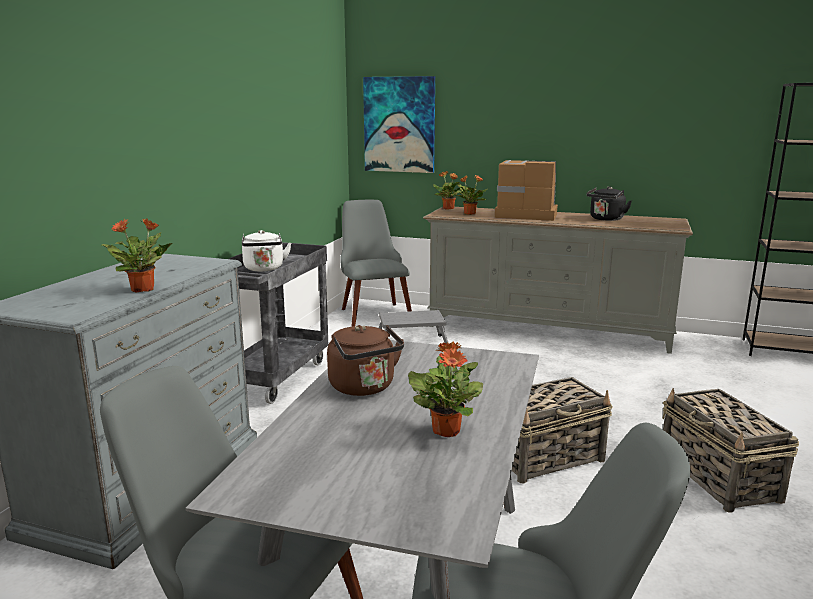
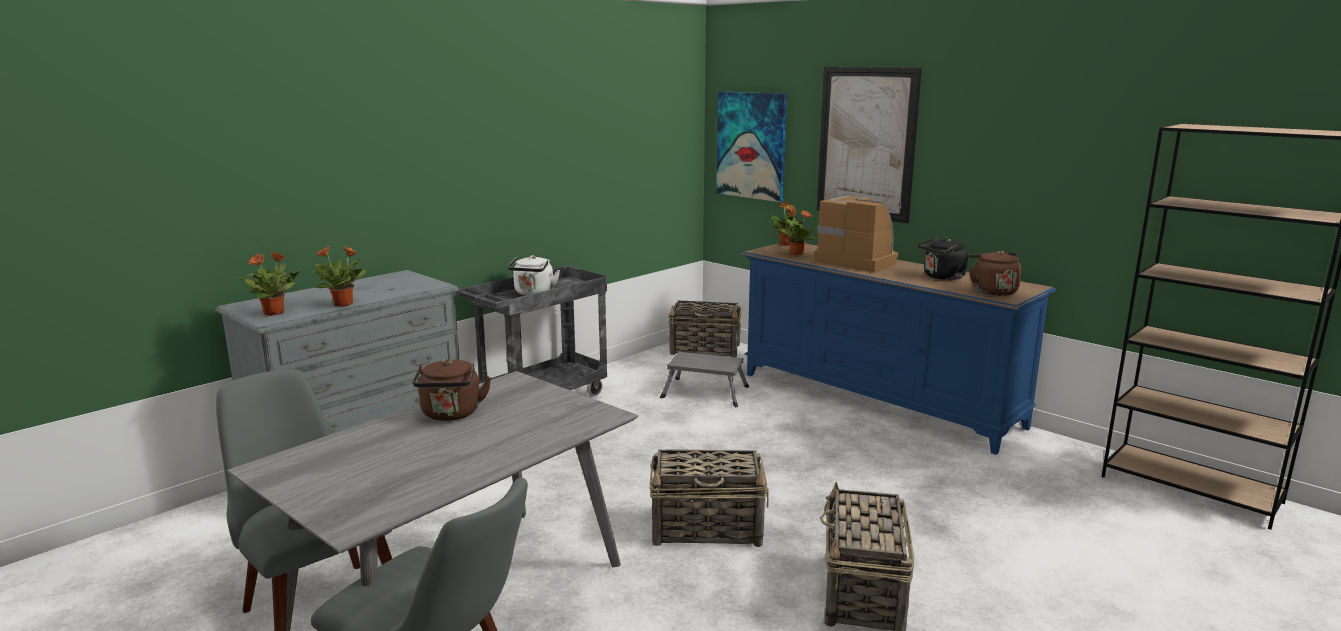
camera: 25 degrees right, 0 degrees up
grey chair [340,200,412,327] -> basket [668,301,742,357]
potted plant [408,342,483,437] -> potted plant moved to [236,252,300,316]
grey cabinet [423,207,693,354] -> blue cabinet [741,243,1056,455]
none -> picture [817,67,922,223]
none -> brown kettle [968,250,1022,296]

